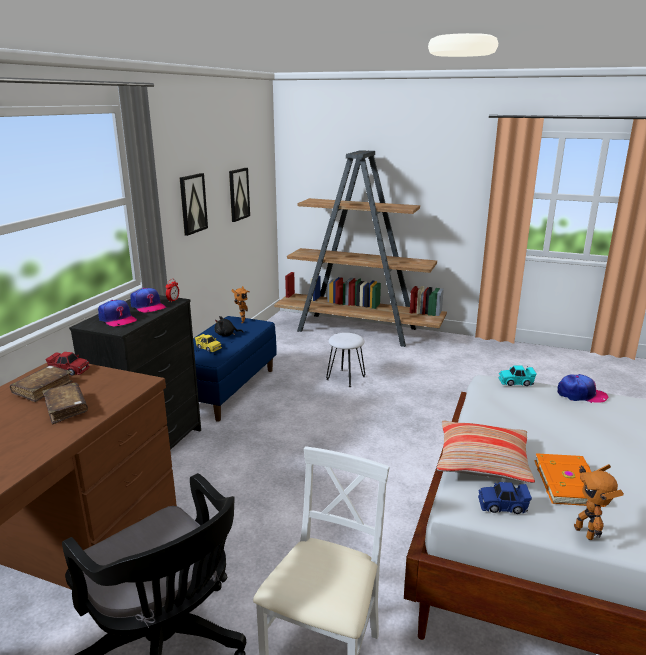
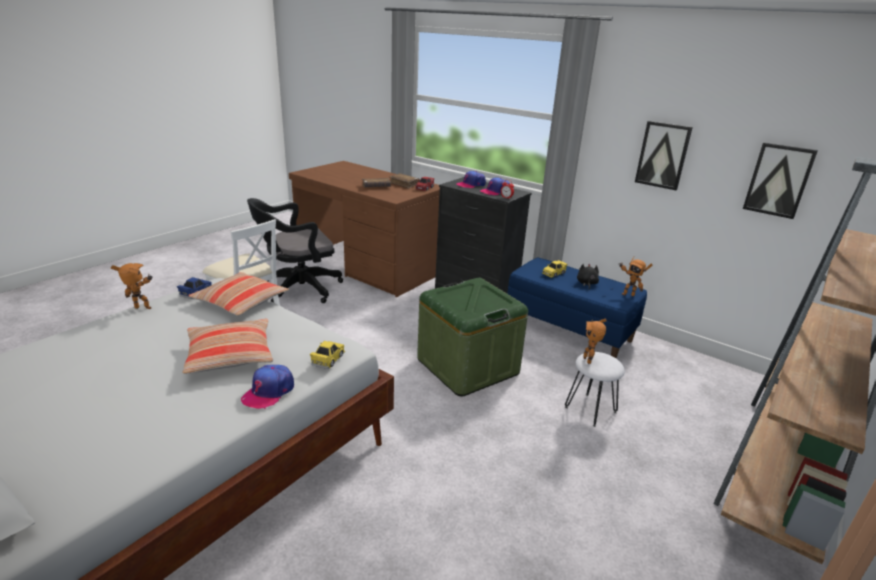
camera: 105 degrees right, 5 degrees up
turquoise toy car [498,365,537,386] -> yellow toy car [310,341,345,369]
orange book [534,453,606,507] -> none
none -> pillow [182,319,273,374]
none -> green storage box [417,278,528,396]
none -> toy robot [583,319,607,364]

